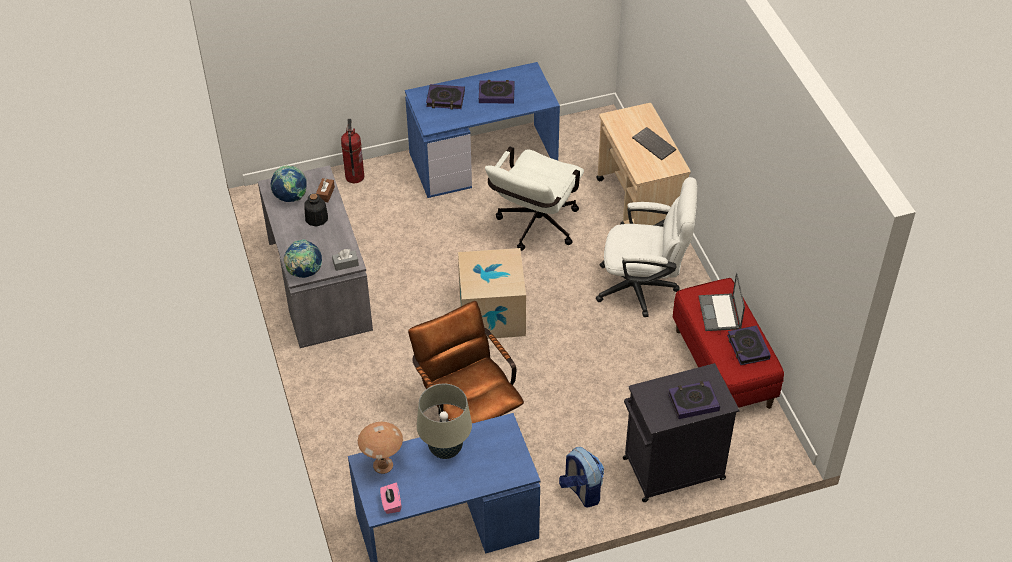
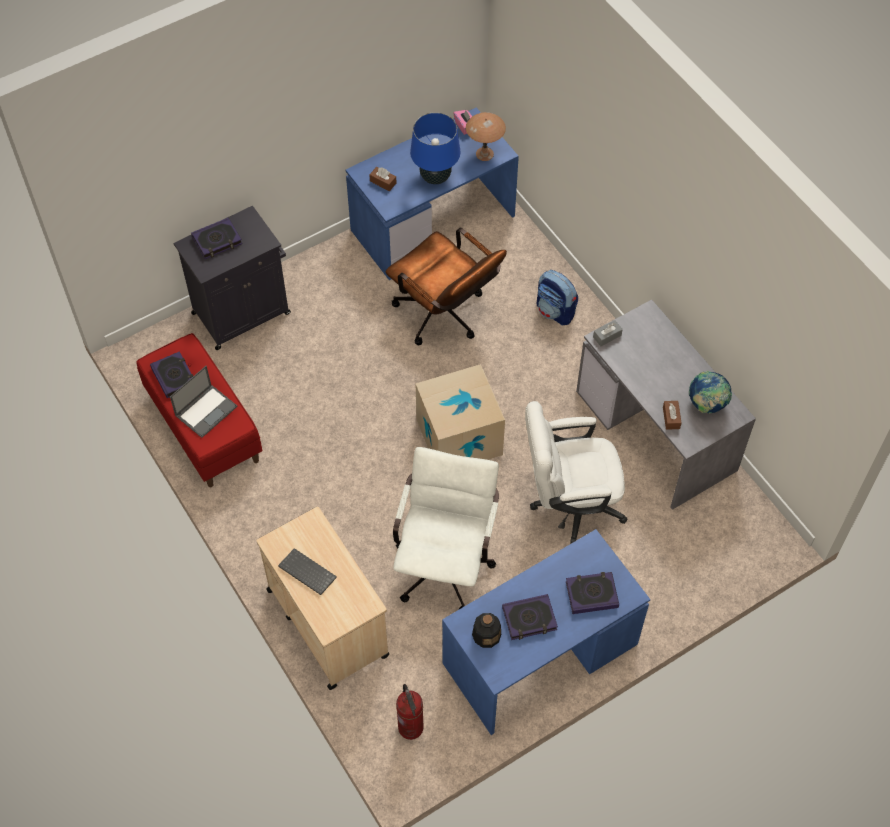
camera: 165 degrees right, 10 degrees up
globe [284,239,322,278] -> none
bottle [304,194,328,227] -> bottle moved to [472,613,501,648]
fire extinguisher [341,119,364,183] -> fire extinguisher moved to [396,684,424,740]
beige table lamp [417,384,472,459] -> blue table lamp [410,112,460,184]
backpack [559,447,604,508] -> backpack moved to [537,270,578,325]
white office chair [596,177,697,317] -> white office chair moved to [525,401,628,543]
laptop [699,273,745,331] -> laptop turned 60 degrees clockwise [170,366,237,438]
none -> brown tissue box [369,167,396,191]

